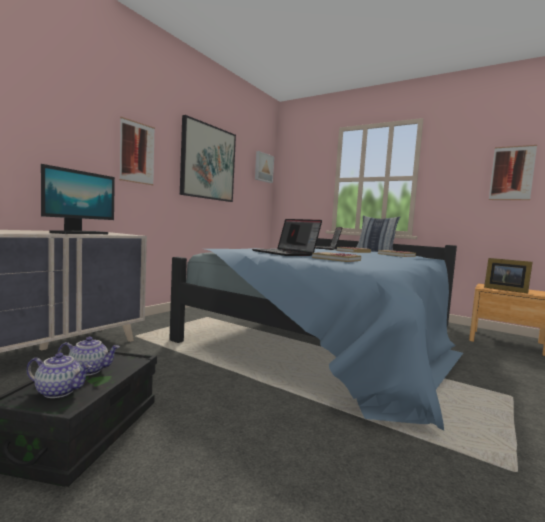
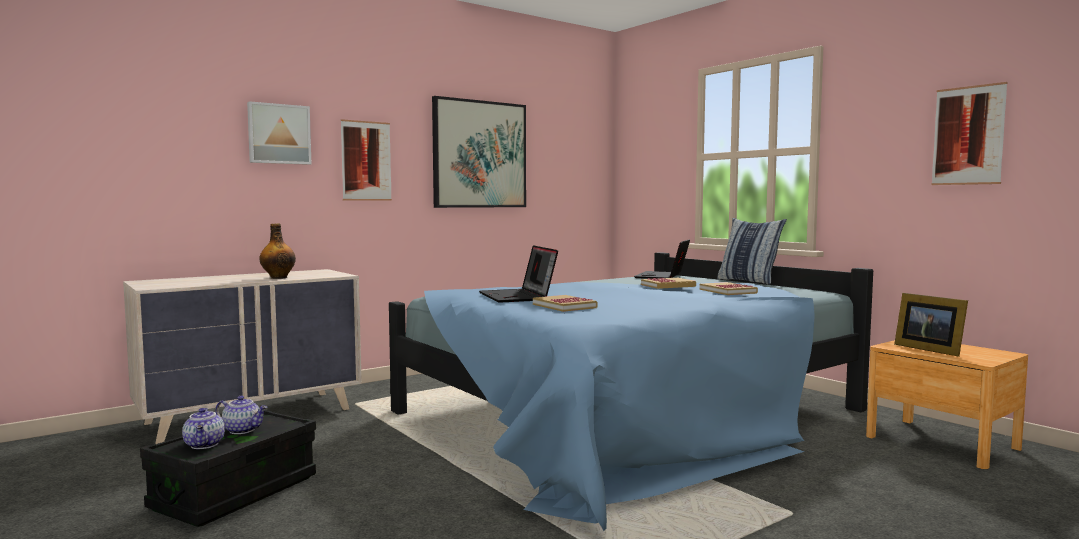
camera: 20 degrees right, 0 degrees up
teapot [26,353,92,398] -> teapot turned 45 degrees clockwise [182,408,225,449]
monitor [41,164,115,234] -> bottle [259,224,296,279]
picture [255,151,274,183] -> picture moved to [247,101,311,165]

